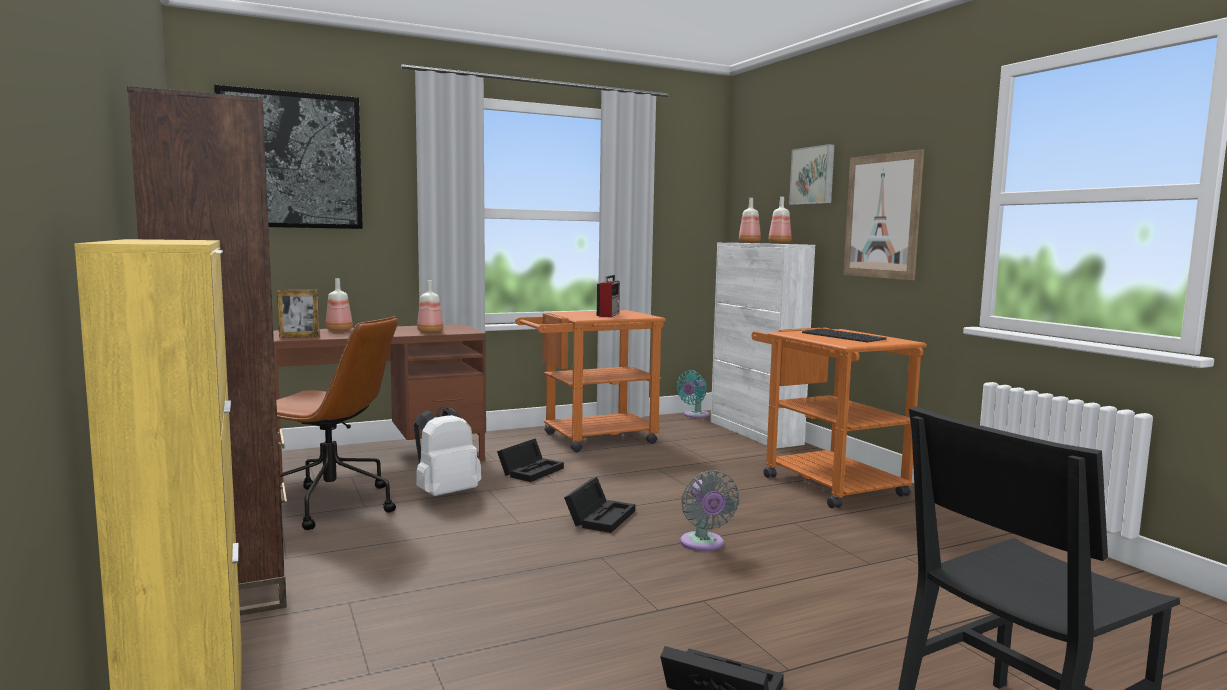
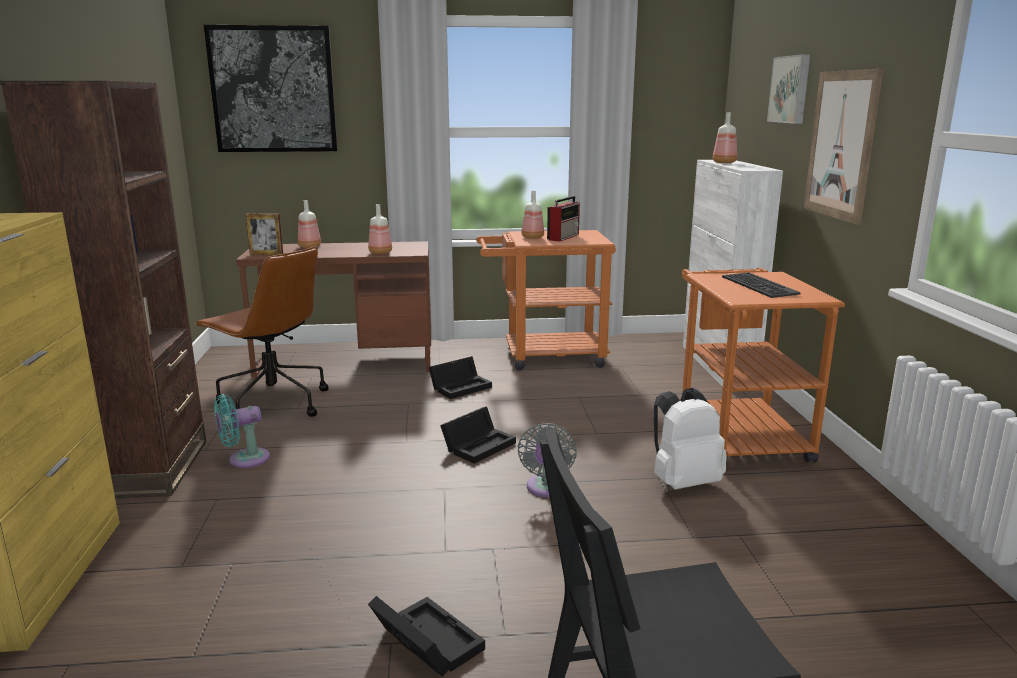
camera: 20 degrees right, 10 degrees up
white backpack [414,407,481,496] -> white backpack moved to [654,388,727,490]
turquoise fan [676,370,709,418] -> turquoise fan moved to [214,394,270,468]
bottle [769,197,791,244] -> bottle moved to [522,191,544,239]

